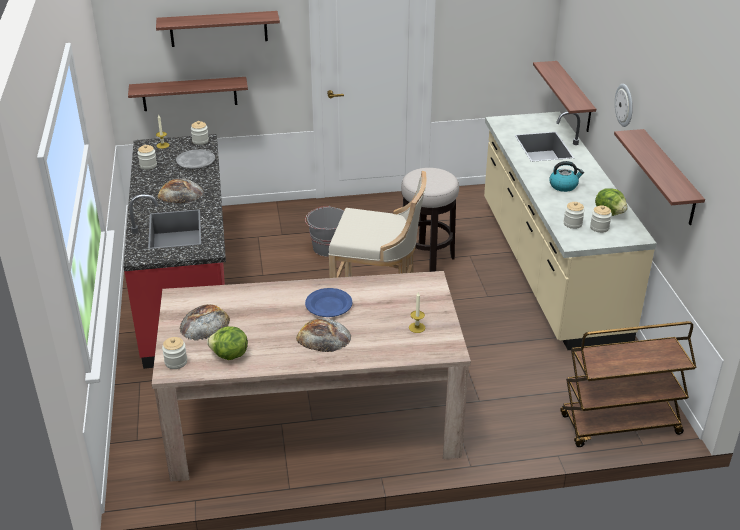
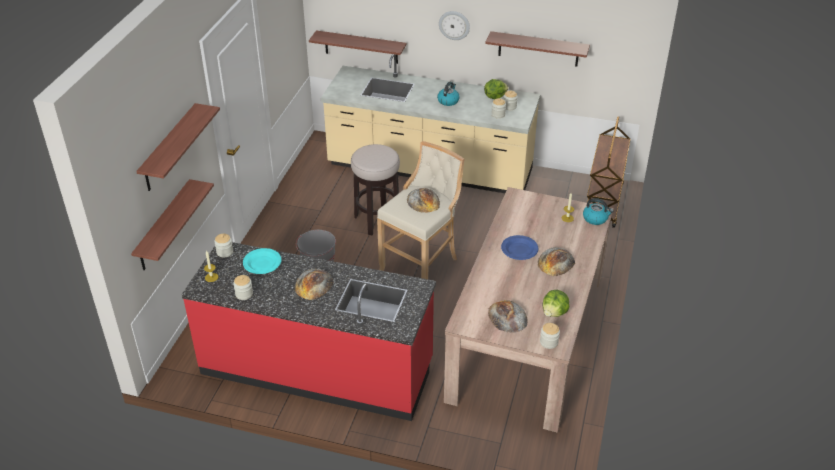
camera: 65 degrees left, 5 degrees up
grey plate [176,149,215,169] -> turquoise plate [243,248,282,274]
none -> bread [407,188,440,213]
none -> kettle [583,198,614,225]

